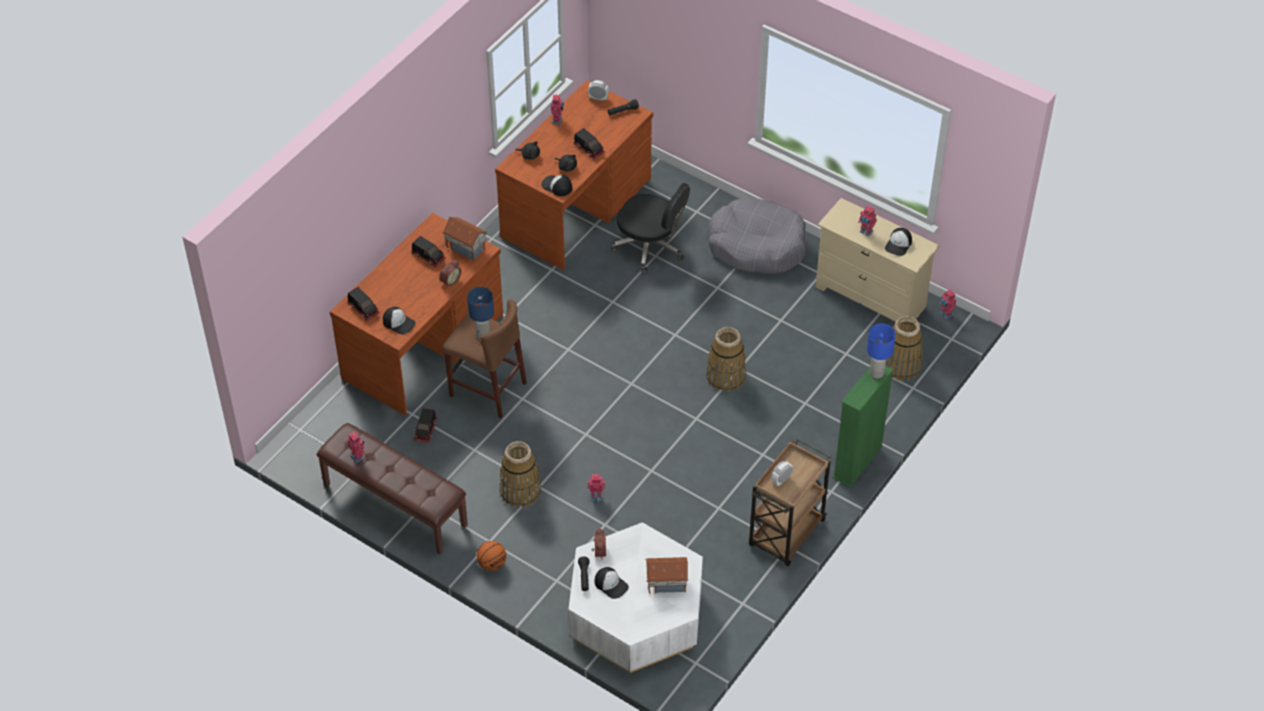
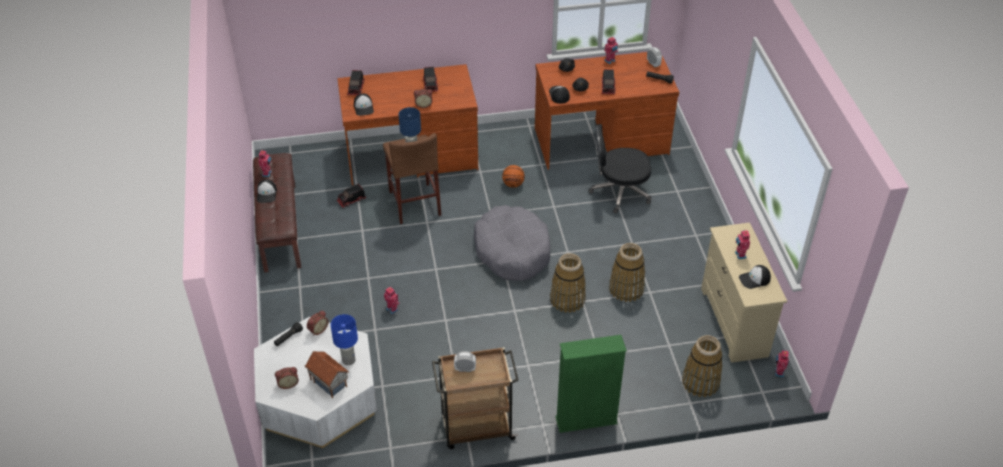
camera: 45 degrees right, 5 degrees down
toy house [442,217,488,261] -> none
basketball [476,541,506,571] -> basketball moved to [502,165,525,188]
basket [499,441,541,507] -> basket moved to [609,243,645,302]
cap [595,567,629,599] -> cap moved to [257,179,277,203]
black office chair [611,183,690,274] -> black office chair turned 105 degrees clockwise [589,124,652,213]
grey dog bed [708,197,806,274] -> grey dog bed moved to [474,205,550,281]
blue table lamp [867,324,896,378] -> blue table lamp moved to [330,314,358,365]
none -> alarm clock [275,367,299,389]

